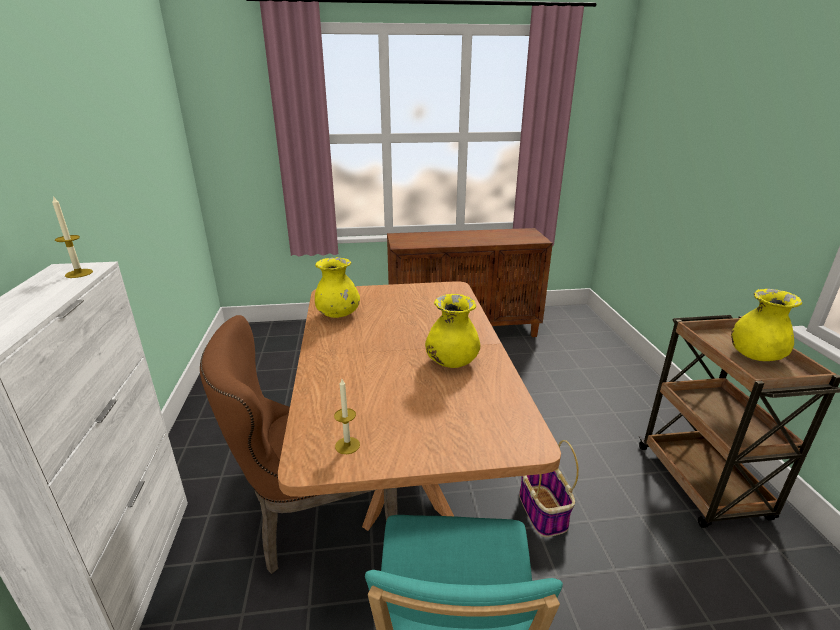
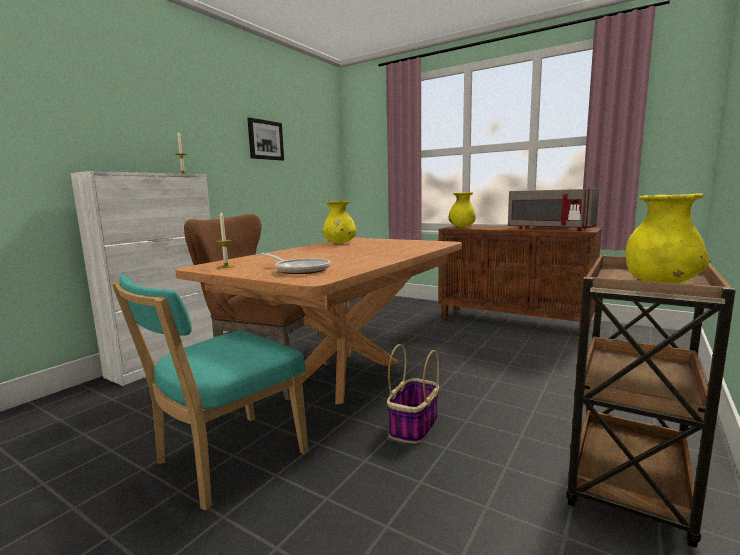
camera: 40 degrees right, 15 degrees down
yellow vase [425,294,480,368] -> yellow vase moved to [448,192,476,227]
none -> picture [247,117,284,161]
none -> frying pan [261,253,330,274]
none -> grey microwave [508,189,599,231]

